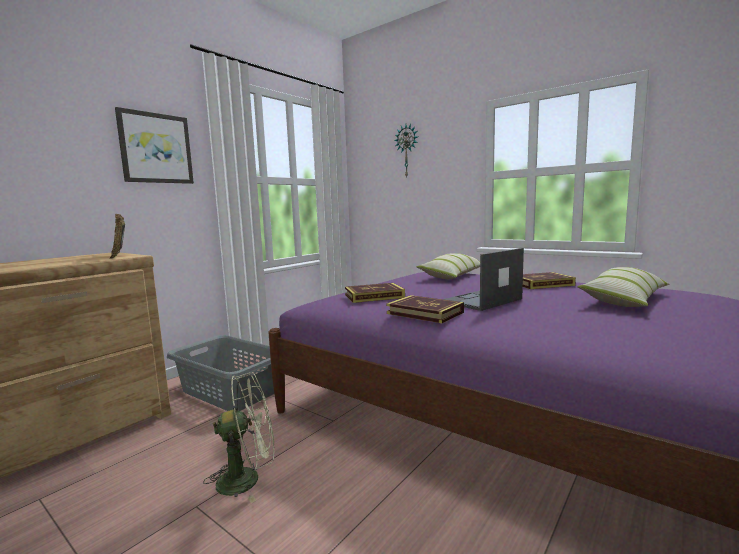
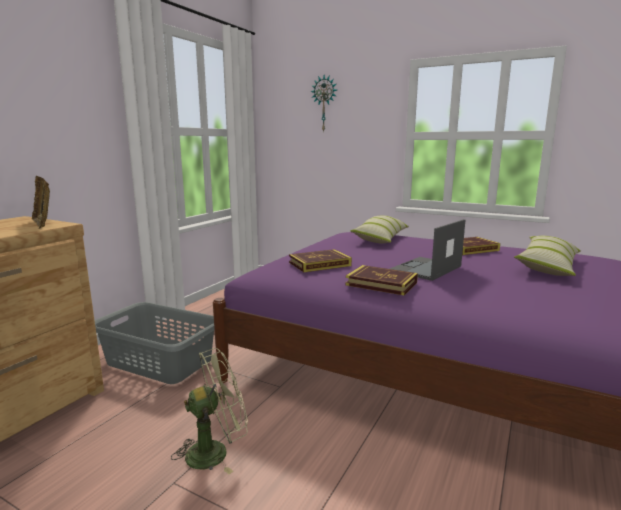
camera: 10 degrees left, 5 degrees up
picture [115,107,194,184] -> none

